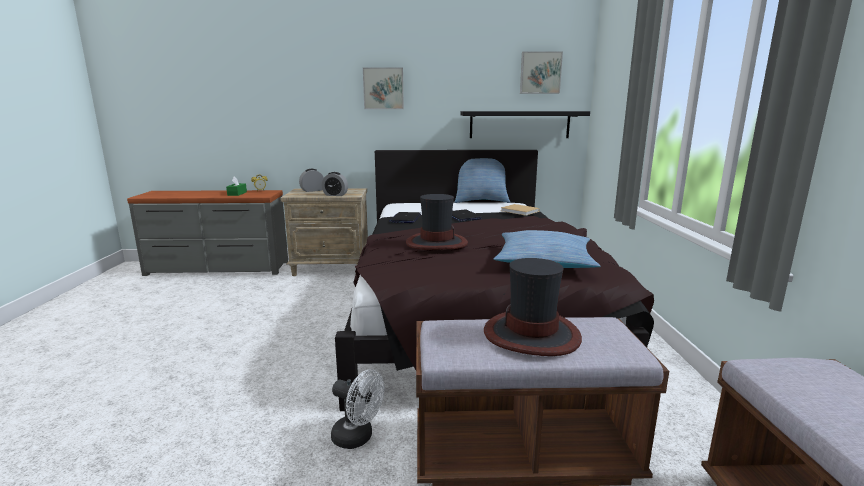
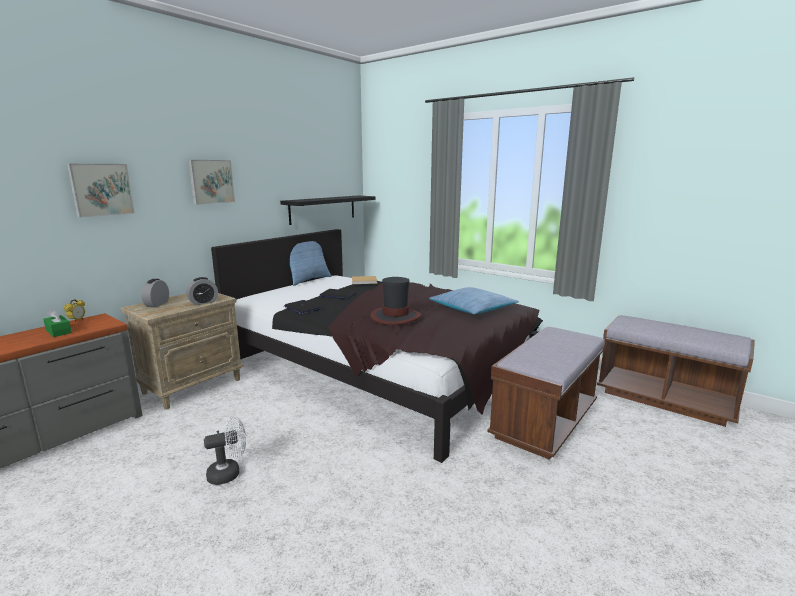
camera: 50 degrees left, 0 degrees up
white fan [331,369,385,449] -> white fan moved to [204,416,246,485]
hat [484,258,582,356] -> none
picture [520,51,563,94] -> picture moved to [67,164,135,218]

